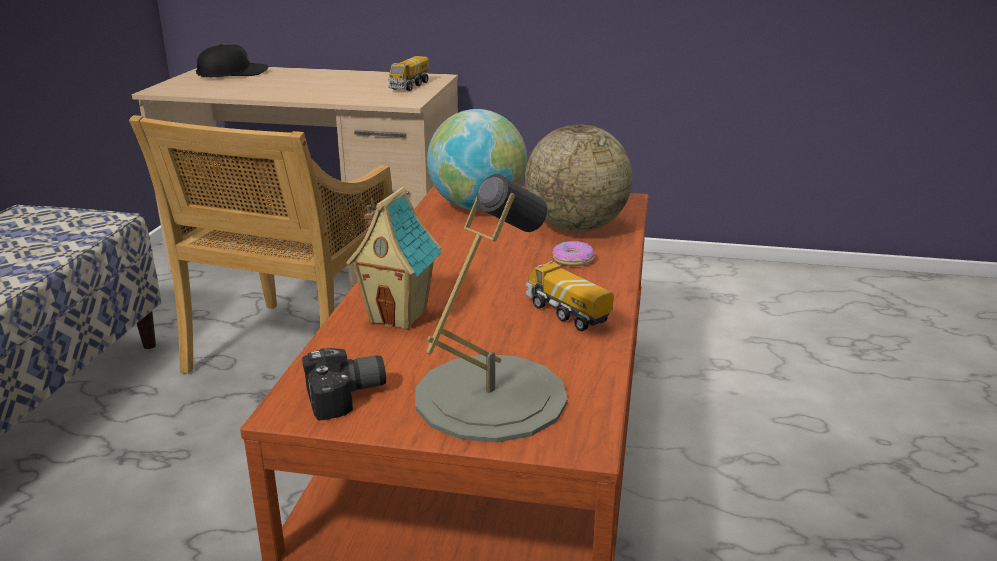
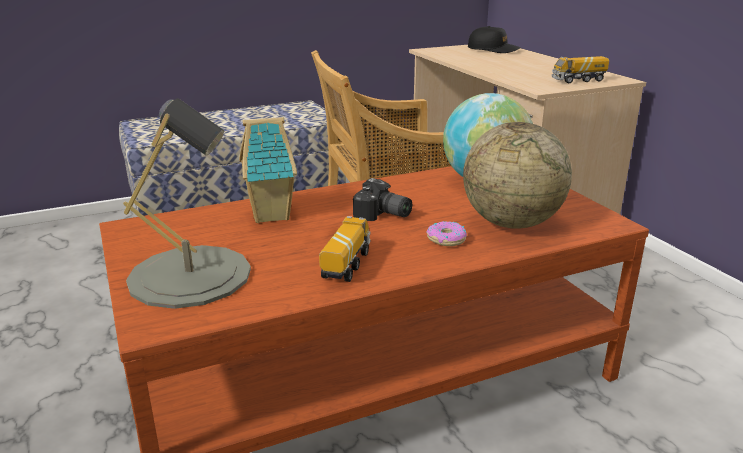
camera: 55 degrees right, 0 degrees up
camera [302,348,386,420] -> camera moved to [353,178,412,221]

